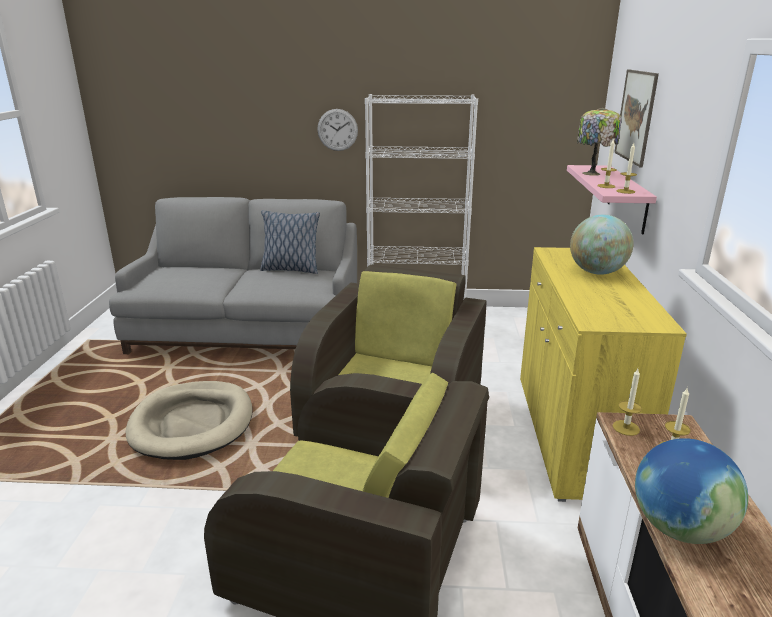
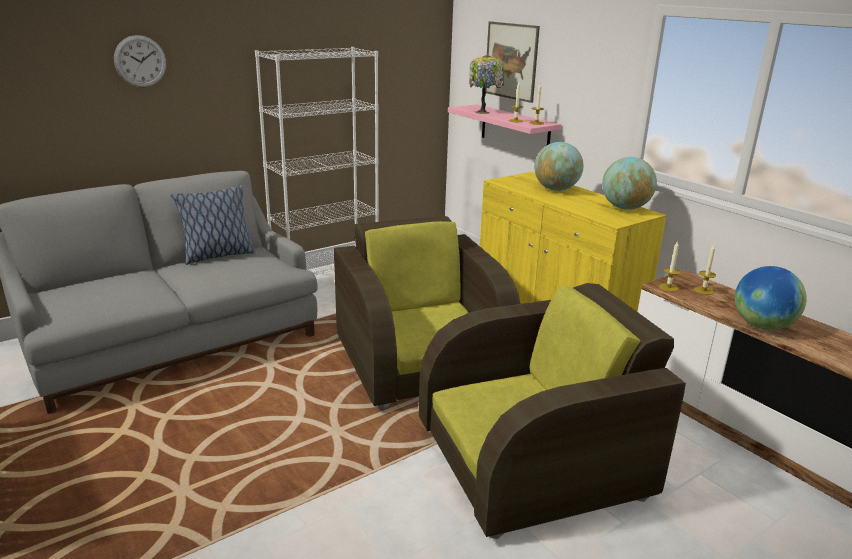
camera: 40 degrees left, 0 degrees up
beige dog bed [126,381,253,460] -> none
wall clock [317,109,358,151] -> wall clock moved to [114,35,166,87]
none -> globe [602,157,657,210]

